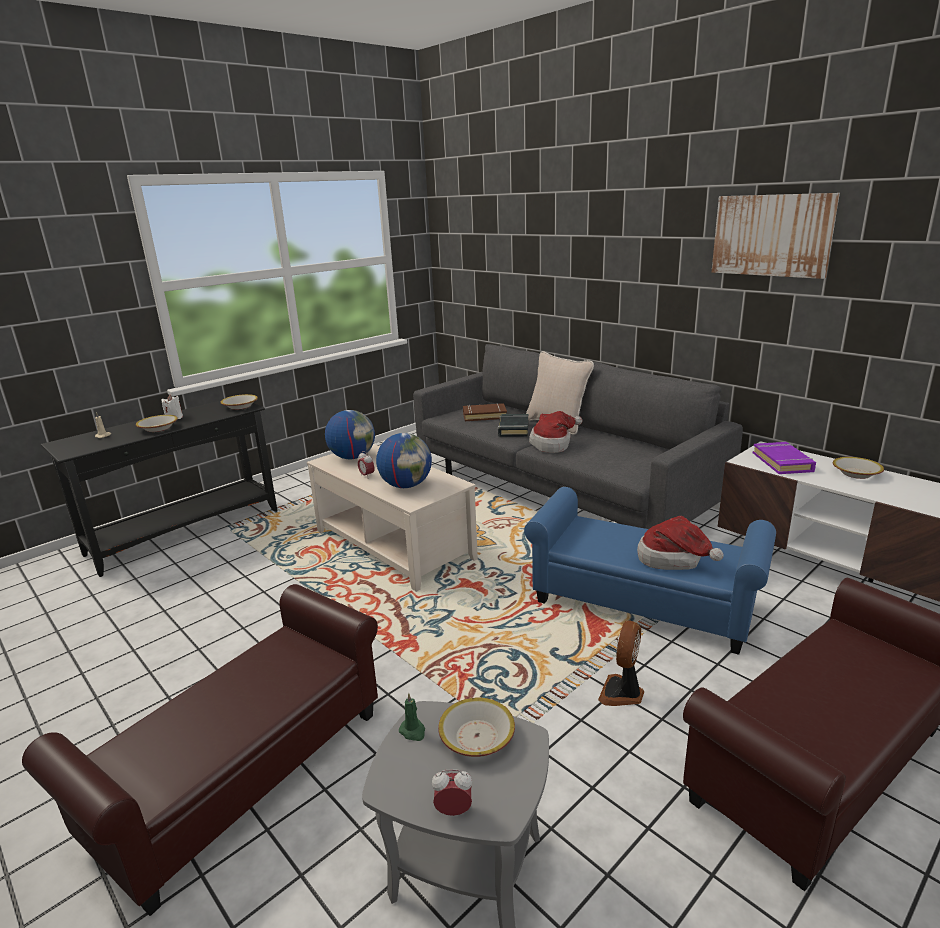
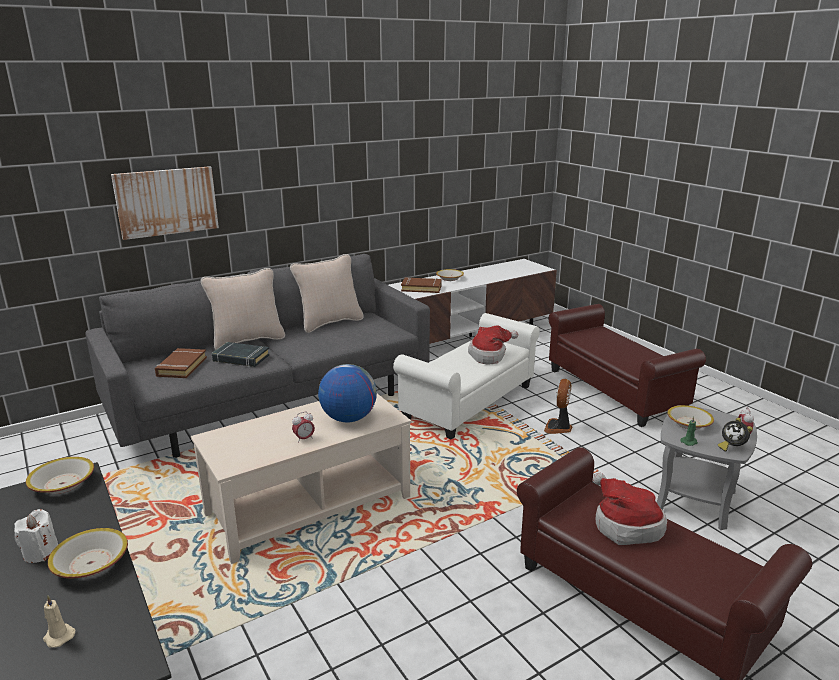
camera: 80 degrees left, 0 degrees up
globe [325,410,375,459] -> none
blue ottoman [524,487,776,655] -> white ottoman [393,313,540,440]
hat [529,411,583,453] -> hat moved to [593,472,667,545]
fan [598,620,644,706] -> fan turned 75 degrees clockwise [544,379,572,434]
picture [712,193,840,279] -> picture moved to [111,166,219,240]
purple book [753,442,816,474] -> brown book [401,277,442,293]
none -> beige pillow [290,254,364,333]
none -> alarm clock [718,418,753,451]

